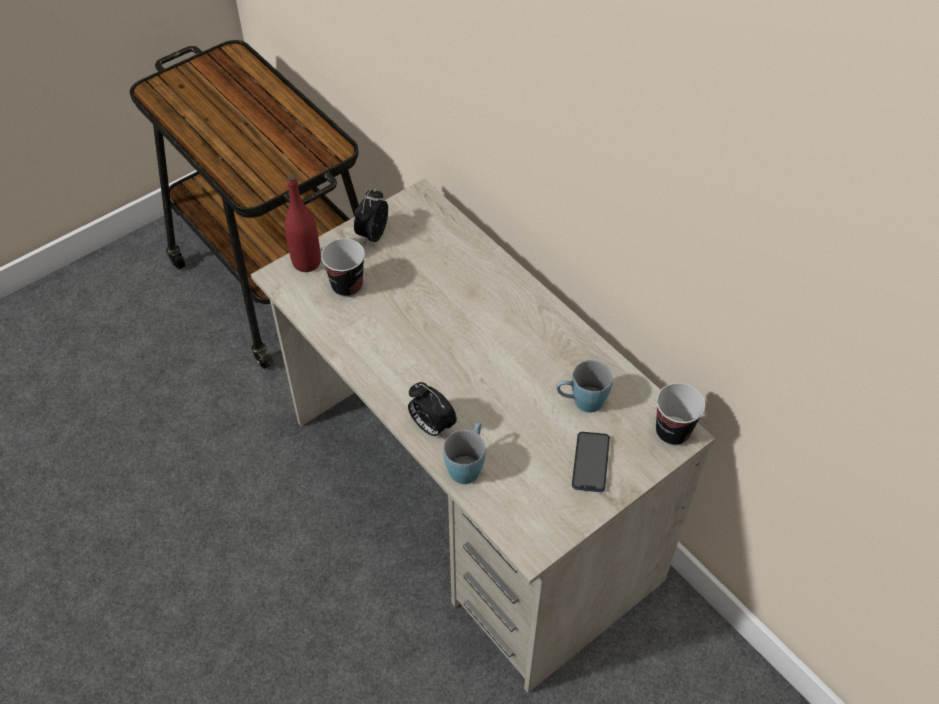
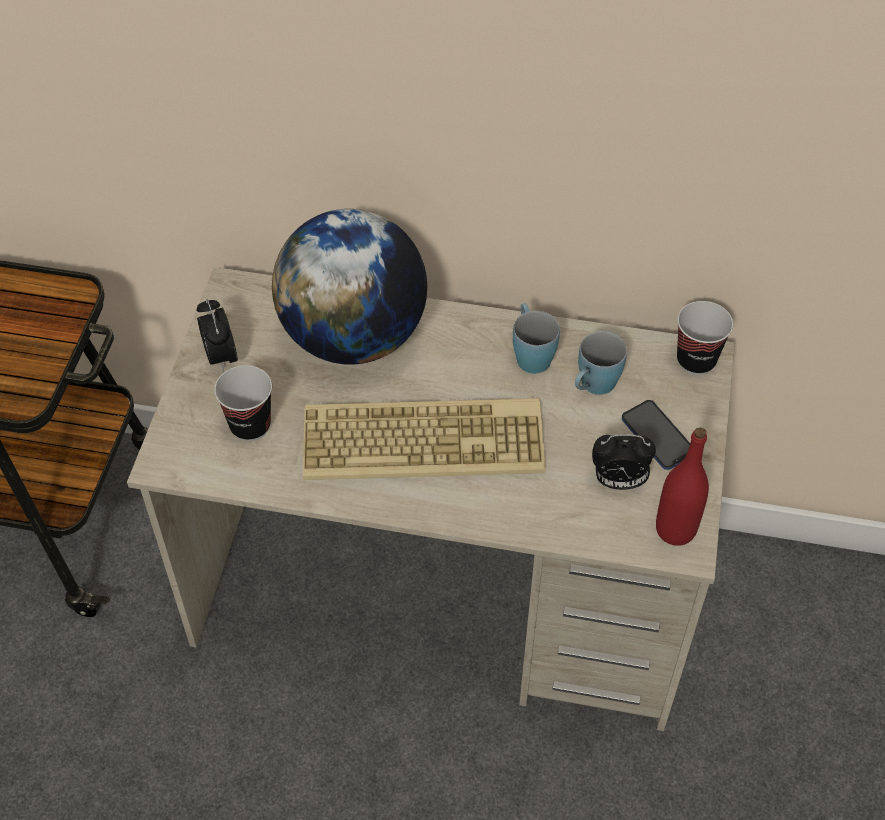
camera: 40 degrees left, 0 degrees up
red bottle [285,174,321,272] -> red bottle moved to [656,427,709,546]
alarm clock [408,382,457,438] -> alarm clock moved to [592,434,656,490]
blue mug [443,422,486,484] -> blue mug moved to [513,303,560,374]
none -> globe [272,209,427,365]
none -> keyboard [303,398,546,480]

